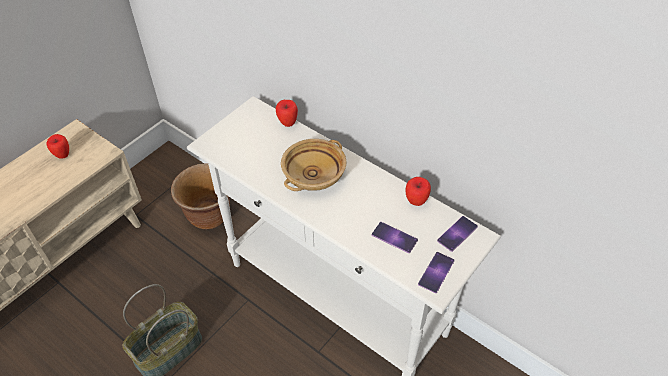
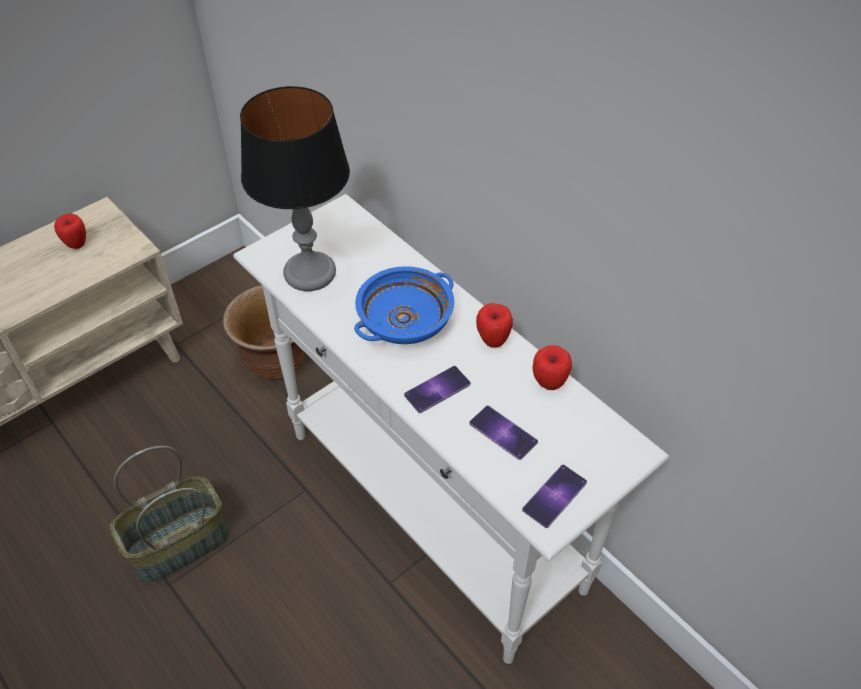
camera: 10 degrees right, 0 degrees up
apple [276,100,298,127] -> apple moved to [476,303,513,347]
beige bowl [281,139,346,191] -> blue bowl [354,266,454,344]
phone [437,216,478,252] -> phone moved to [404,366,471,413]
none -> table lamp [240,86,350,291]

